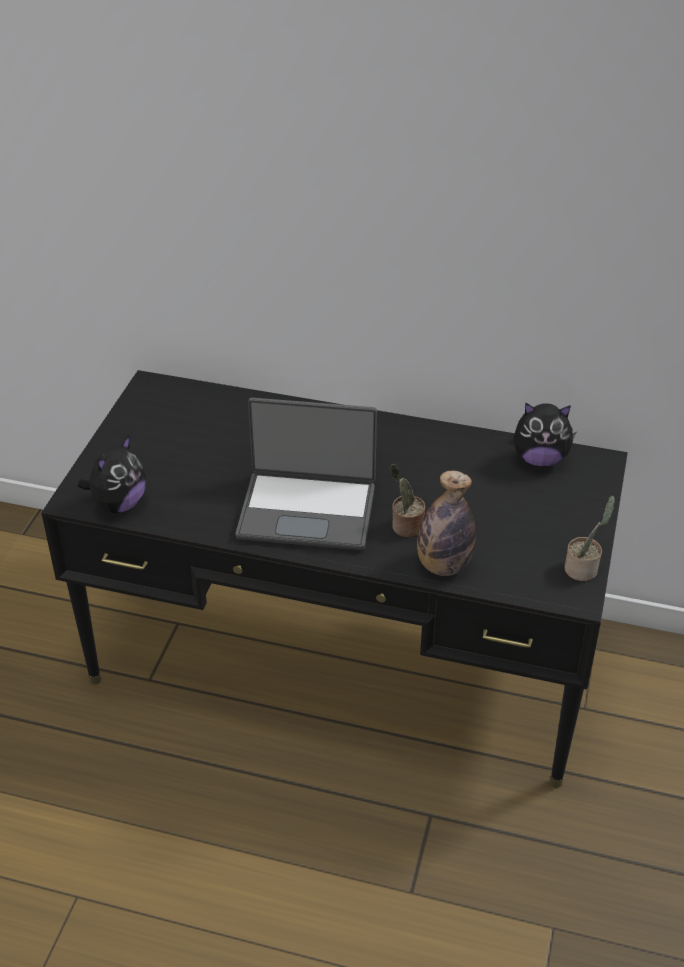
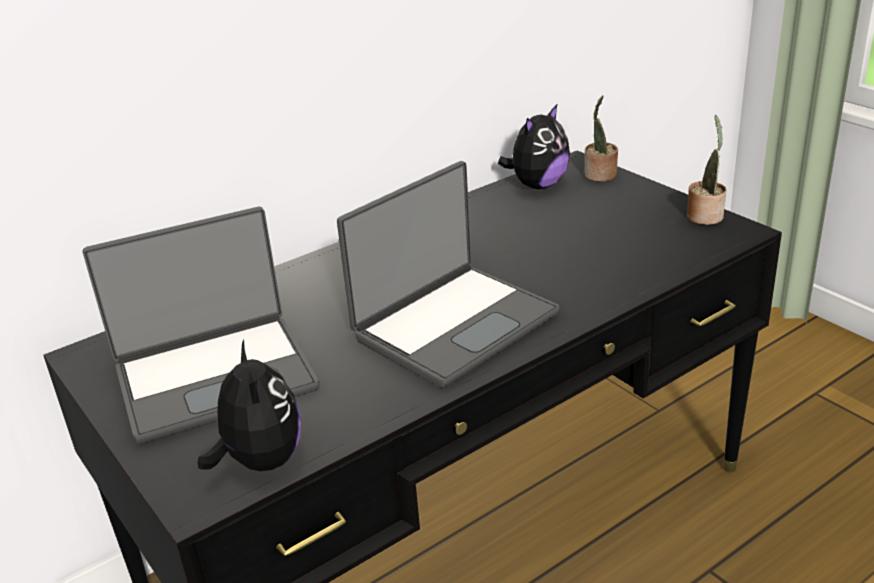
camera: 50 degrees left, 10 degrees down
potted plant [391,464,425,538] -> potted plant moved to [584,95,618,181]
bottle [417,470,476,576] -> none
none -> laptop [83,207,319,444]

